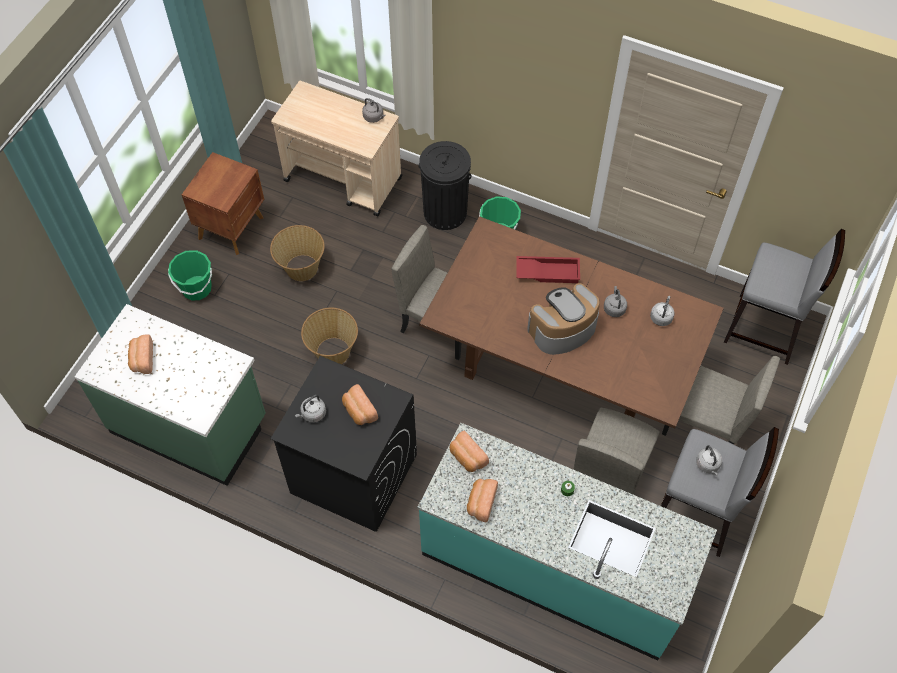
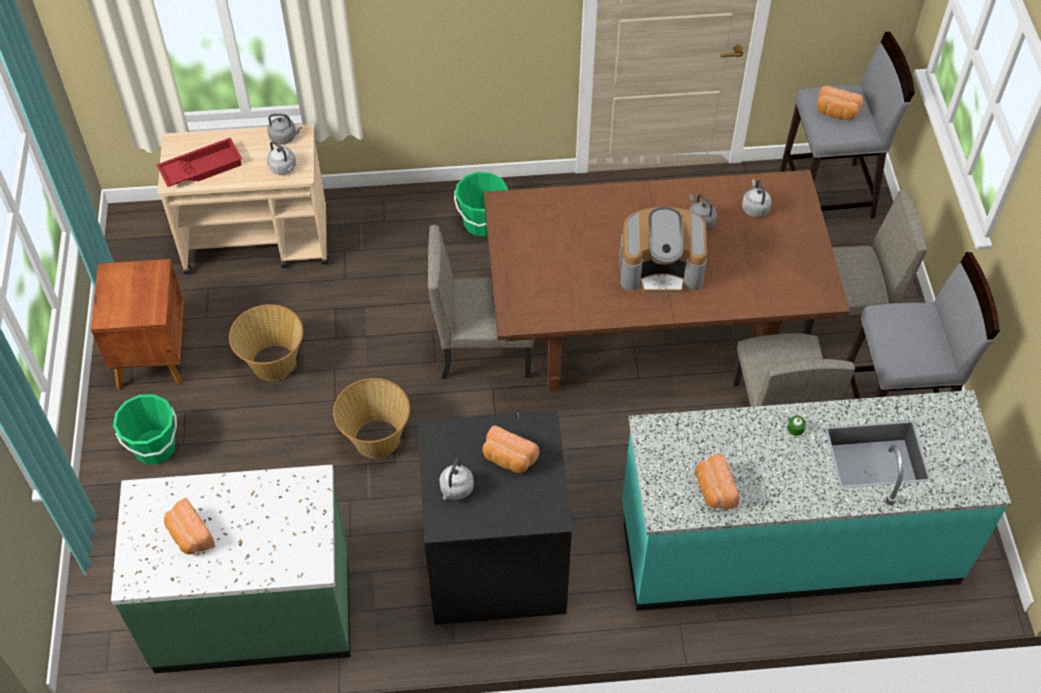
camera: 30 degrees left, 5 degrees down
black trash can [418,141,471,230] -> none
bread [450,431,489,472] -> bread moved to [817,86,863,120]
red tray [516,256,580,283] -> red tray moved to [156,138,242,187]
coffee machine [527,283,600,355] -> coffee machine turned 120 degrees counterclockwise [619,207,707,294]
grey kettle [696,445,722,476] -> grey kettle moved to [267,141,296,175]

